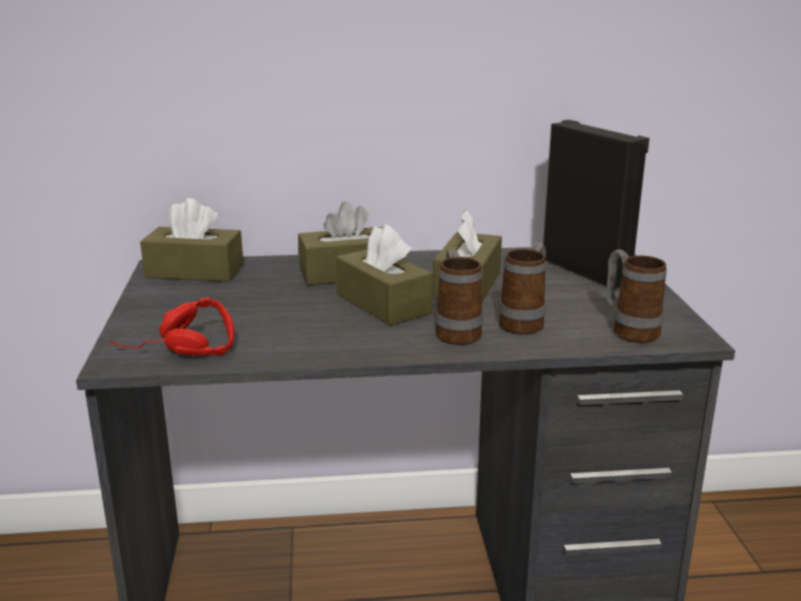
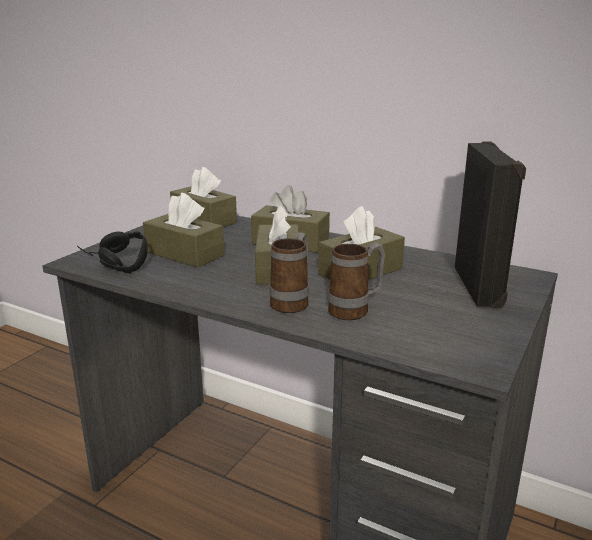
camera: 35 degrees right, 0 degrees up
red headphones [109,297,234,356] -> black headphones [77,232,148,274]
mug [606,249,667,343] -> none
none -> brown tissue box [143,193,224,268]

